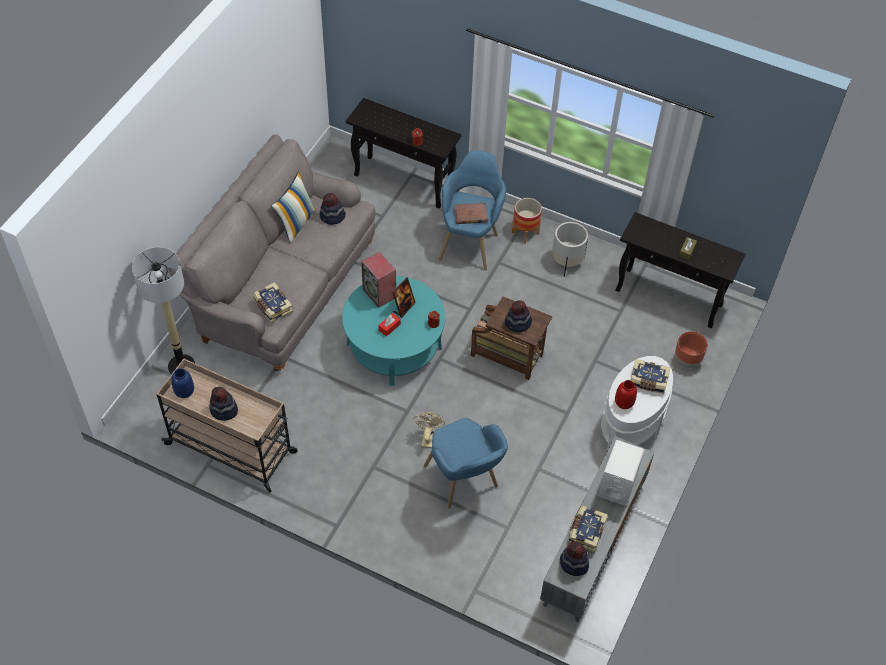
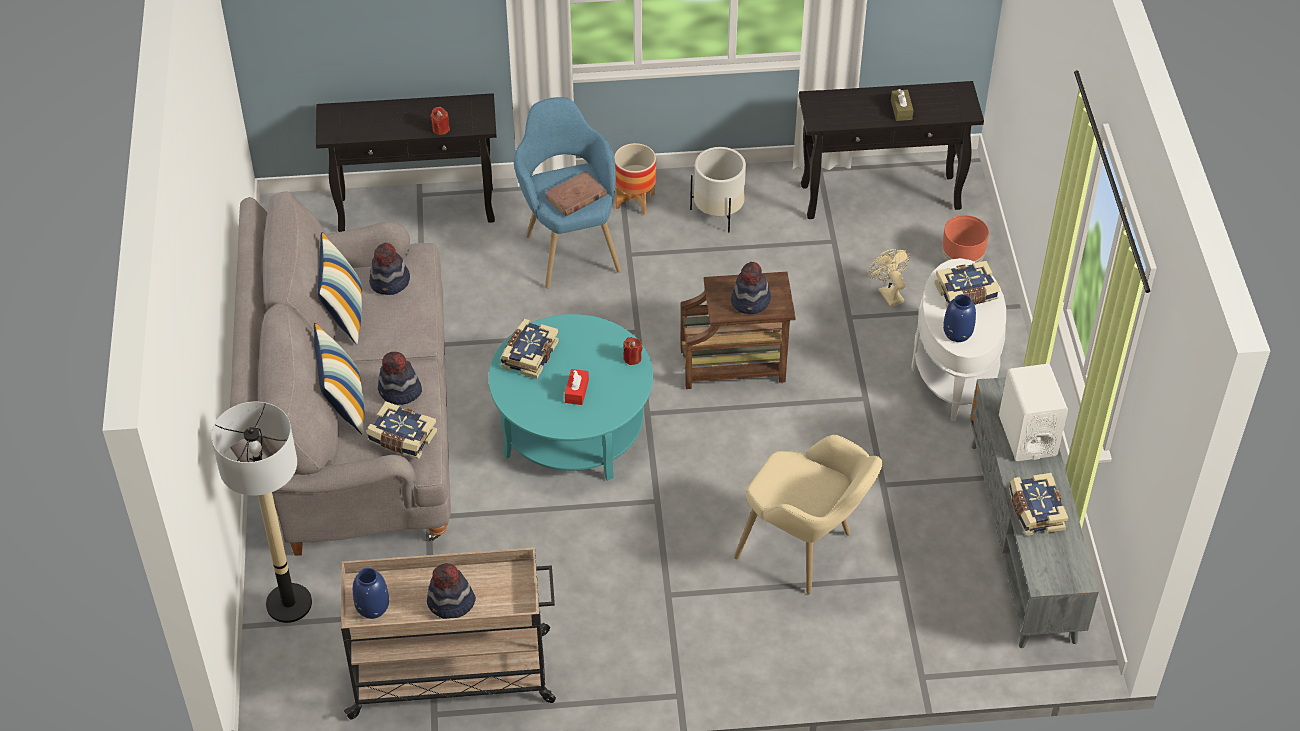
camera: 30 degrees left, 5 degrees down
speaker [361,252,396,308] -> book [500,319,559,379]
picture frame [392,277,416,318] -> none
beige fan [414,412,445,448] -> beige fan moved to [869,249,910,307]
blue armchair [424,418,508,509] -> beige armchair [734,435,883,594]
hat [560,542,589,576] -> hat moved to [378,352,422,405]
red vase [615,380,637,409] -> blue vase [943,294,976,342]
none -> pillow [314,323,364,435]

